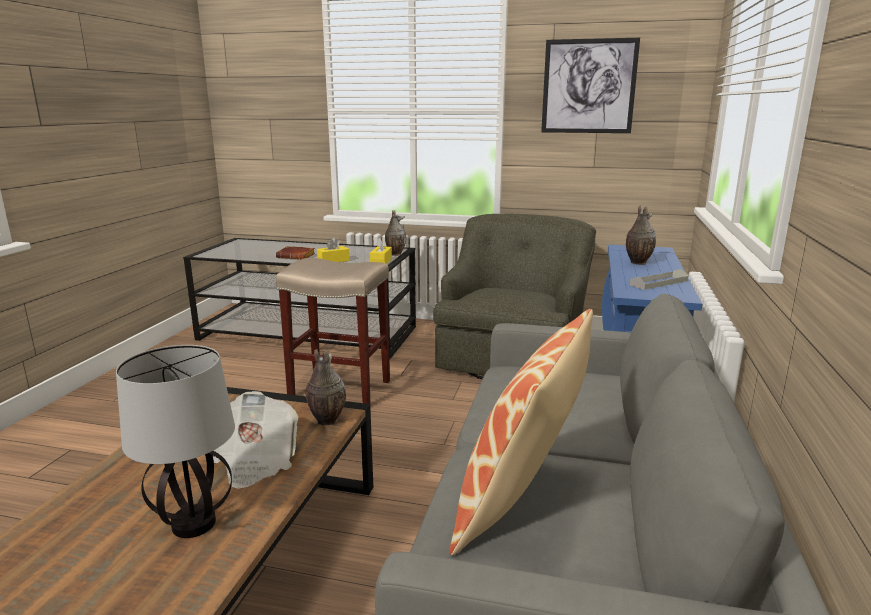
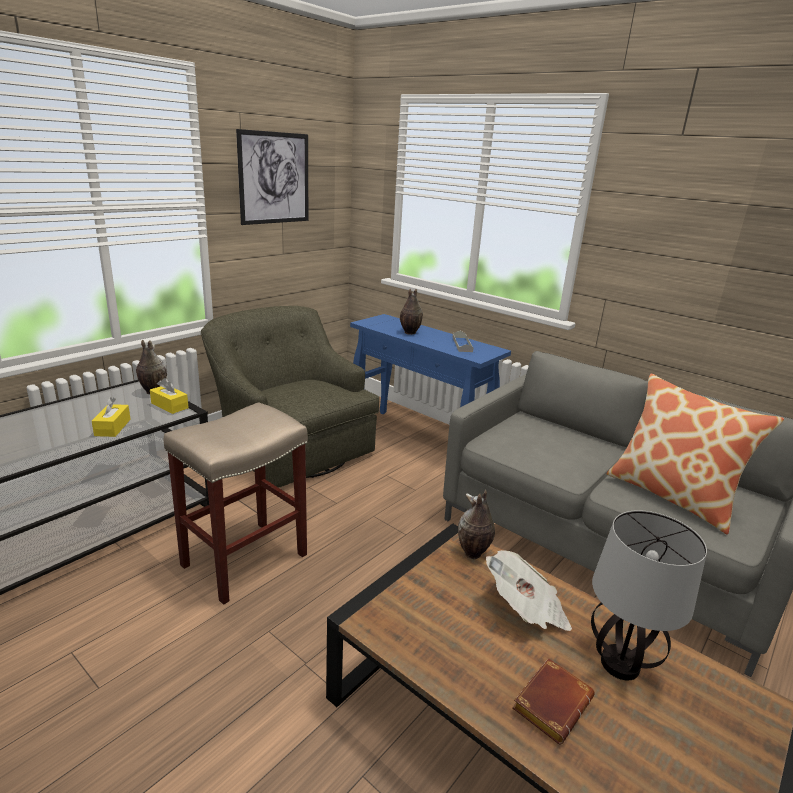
camera: 65 degrees left, 5 degrees up
brown book [276,246,315,259] -> brown book moved to [512,658,595,745]

